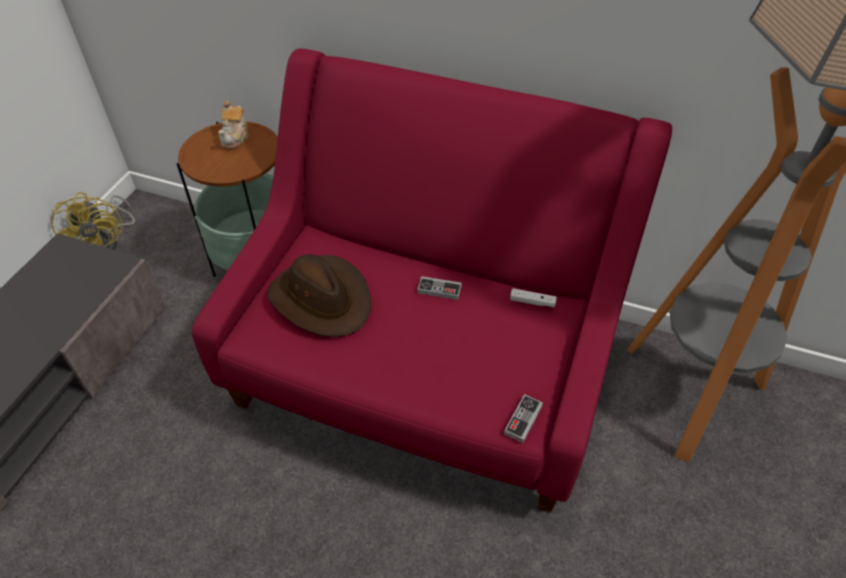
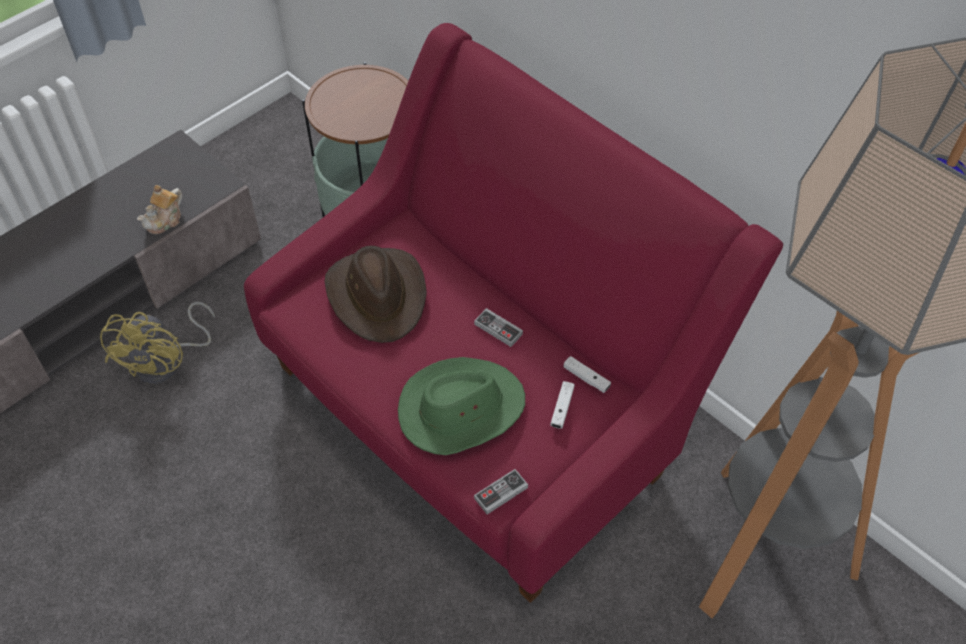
camera: 25 degrees right, 5 degrees up
yellow fan [51,192,135,250] -> yellow fan moved to [100,302,215,384]
teapot [218,101,249,149] -> teapot moved to [137,185,182,234]
none -> green hat [398,357,525,455]
none -> white game controller [550,381,575,429]

